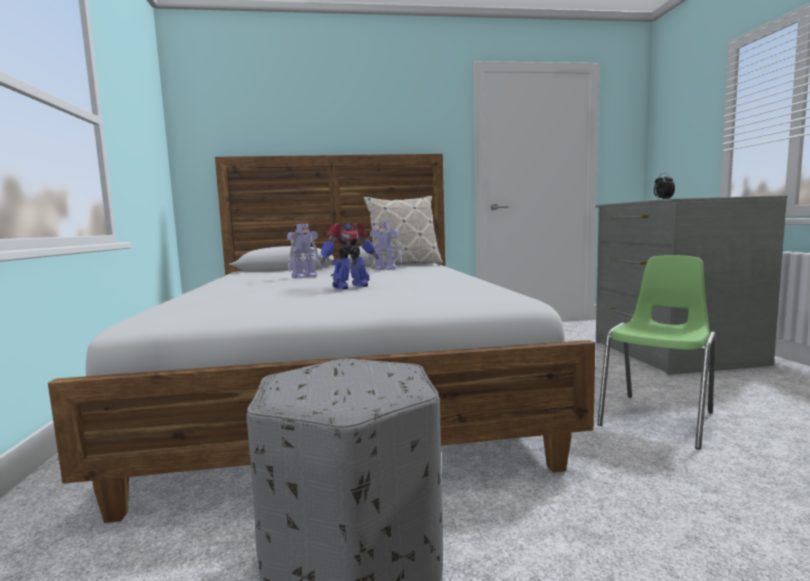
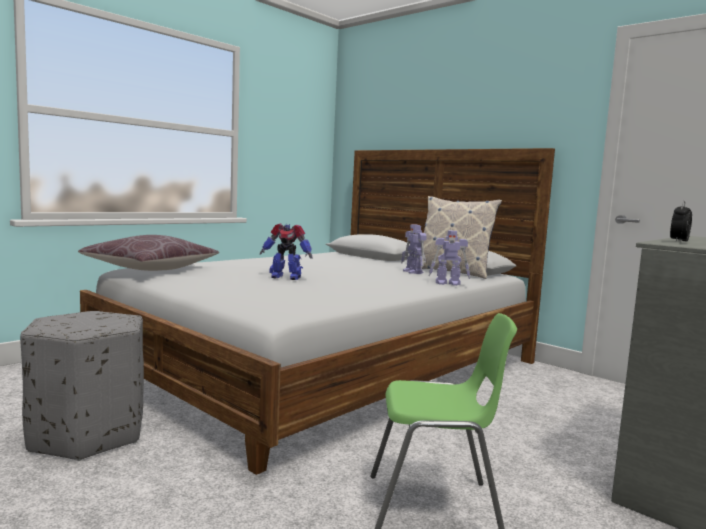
camera: 50 degrees right, 0 degrees up
toy robot [287,223,324,278] -> toy robot moved to [429,230,470,286]
none -> brown pillow [78,235,219,271]

